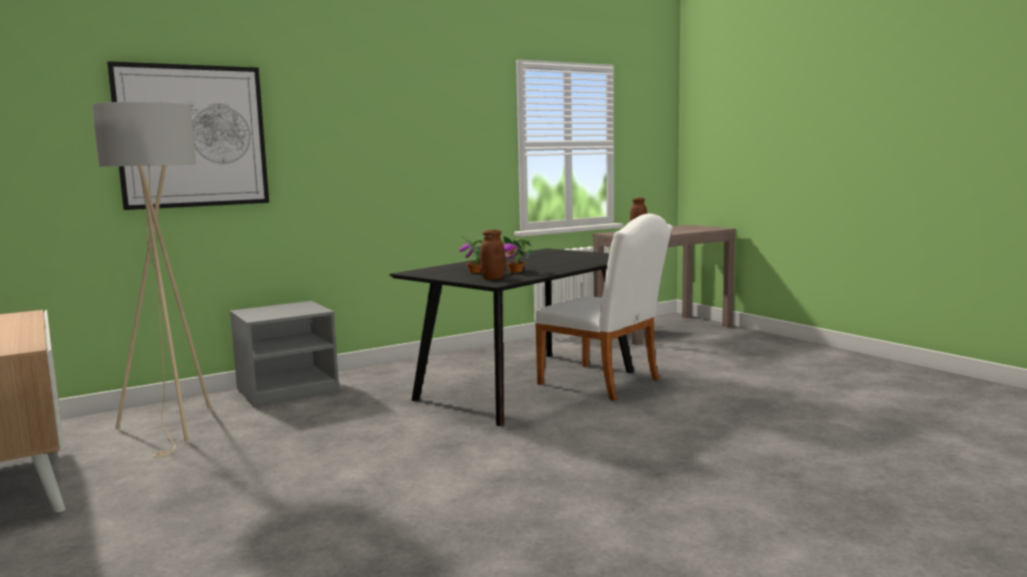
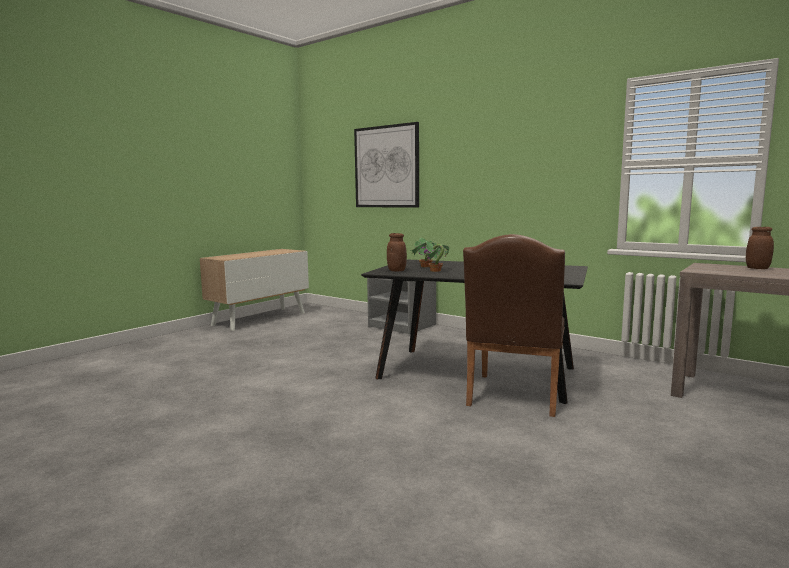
camera: 70 degrees right, 0 degrees up
beige floor lamp [92,102,211,458] -> none
white chair [535,214,673,401] -> brown chair [463,234,565,417]

